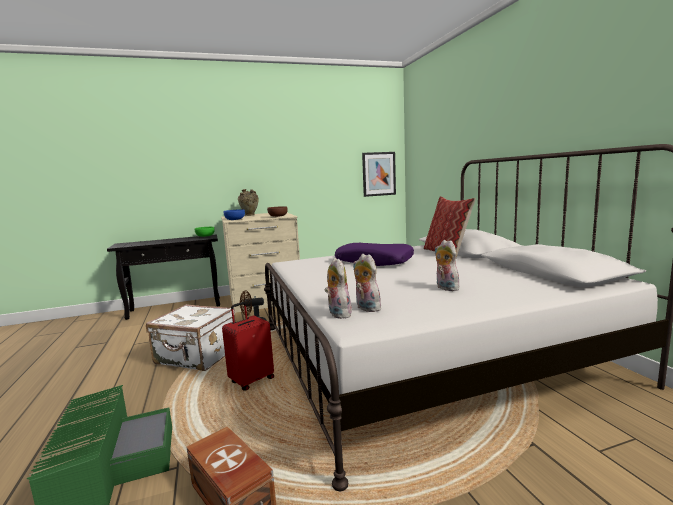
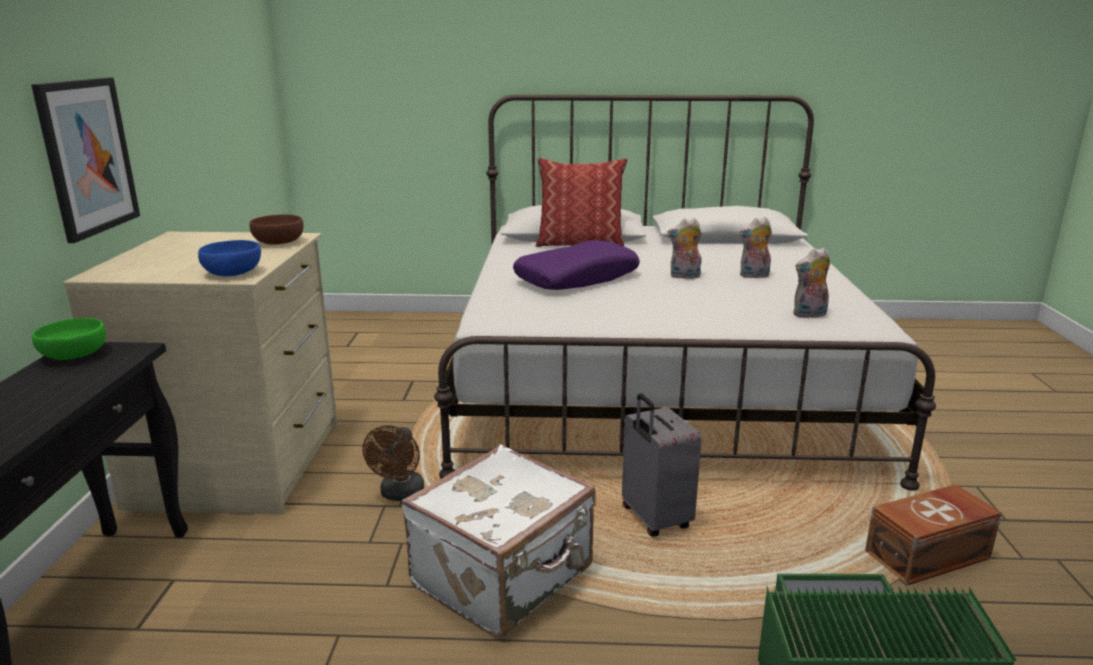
camera: 70 degrees left, 10 degrees up
red suitcase [222,302,274,391] -> grey suitcase [622,393,702,537]
beige vase [238,189,259,216] -> none
plush toy [324,258,352,319] -> plush toy moved to [667,218,702,279]
picture [362,152,396,197] -> picture moved to [31,78,140,243]

